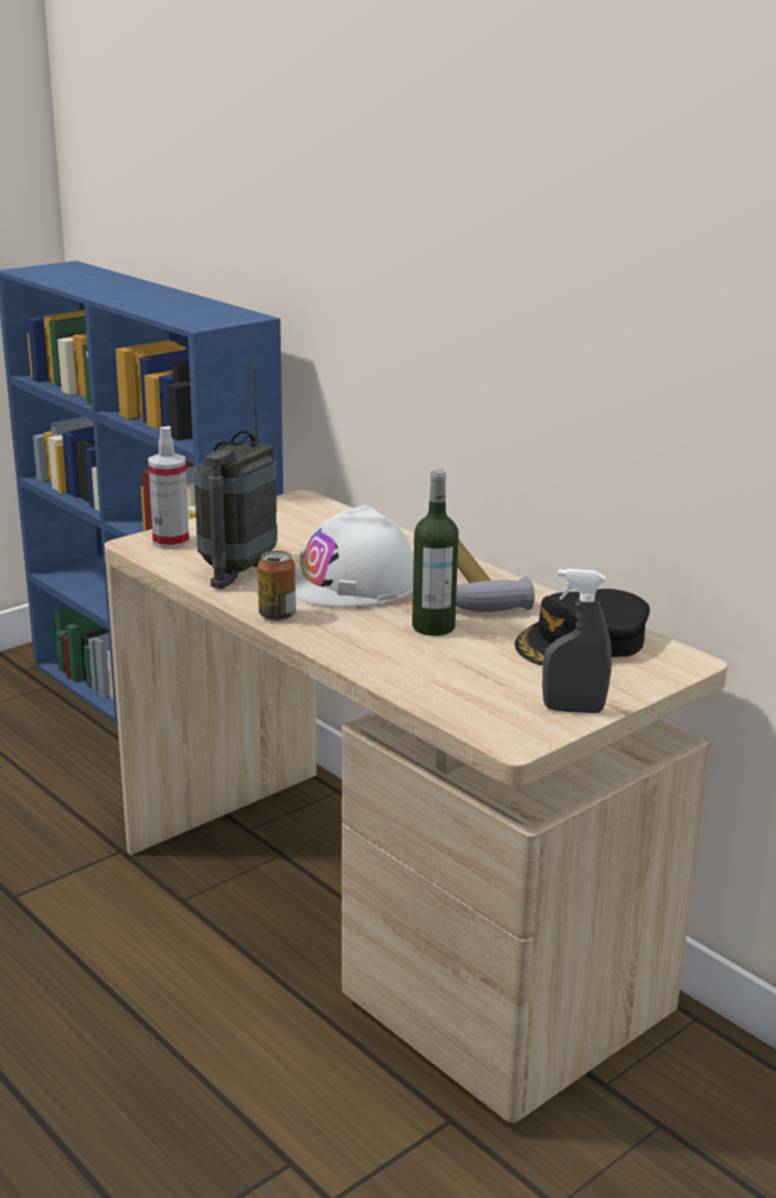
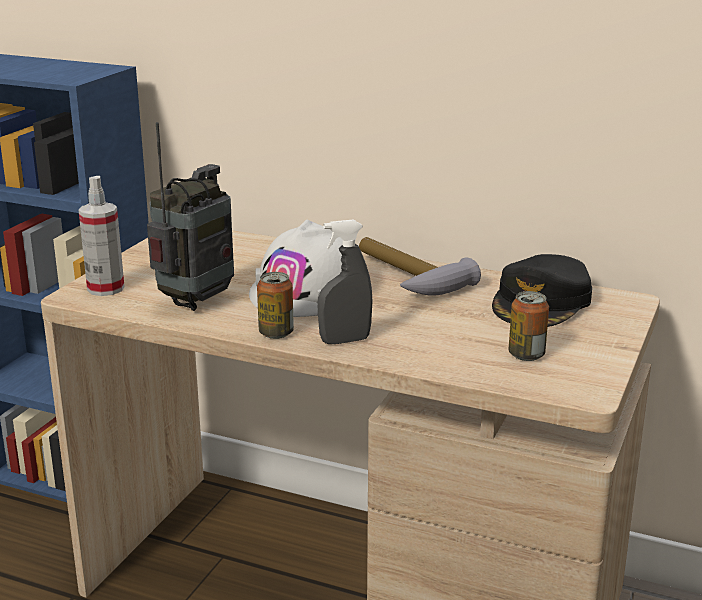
camera: 25 degrees left, 0 degrees up
radio [194,364,277,589] -> radio turned 150 degrees counterclockwise [147,122,234,311]
bottle [412,469,459,636] -> none
grey spray bottle [542,569,612,713] -> grey spray bottle moved to [318,220,373,344]
none -> can [509,291,549,361]

